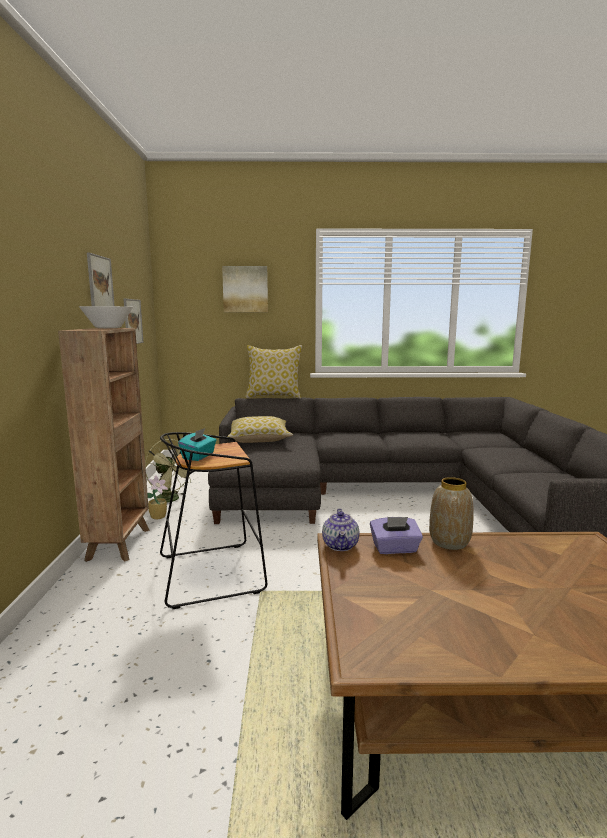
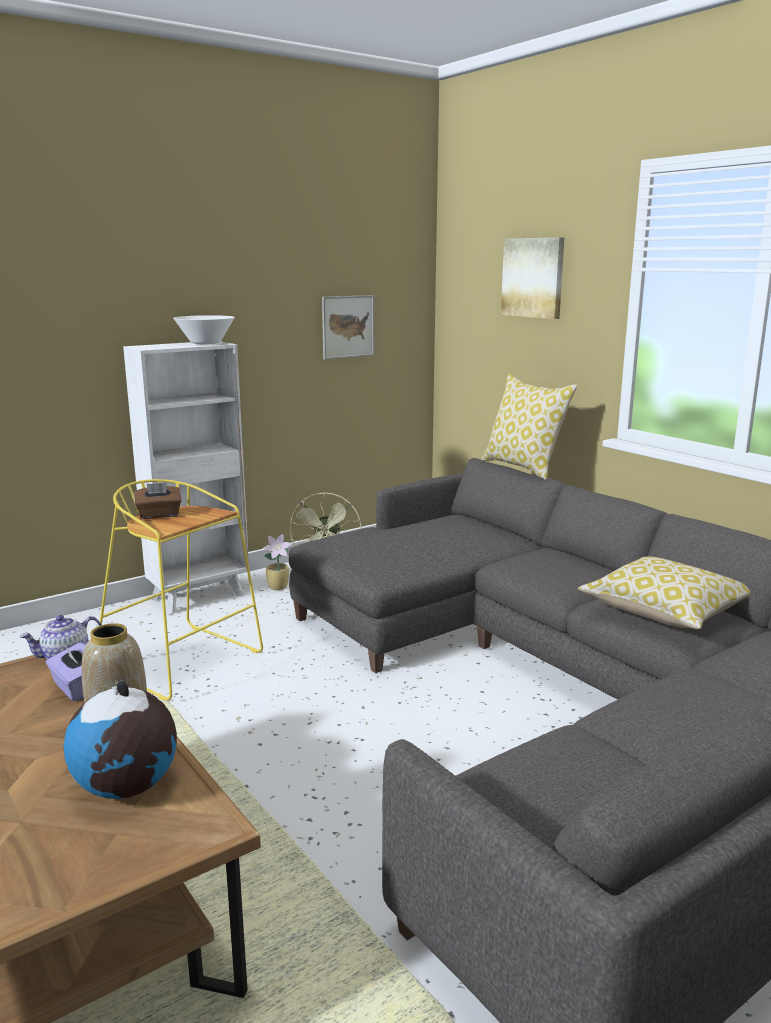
camera: 55 degrees right, 5 degrees up
brown bookcase [58,328,150,562] -> white bookcase [123,342,249,614]
picture [87,252,115,306] -> none
black stool [160,432,268,609] -> yellow stool [100,479,263,701]
turquoise tissue box [178,428,216,461] -> brown tissue box [134,483,181,519]
pillow [227,416,293,443] -> pillow moved to [578,556,750,629]
none -> globe [64,680,177,799]

